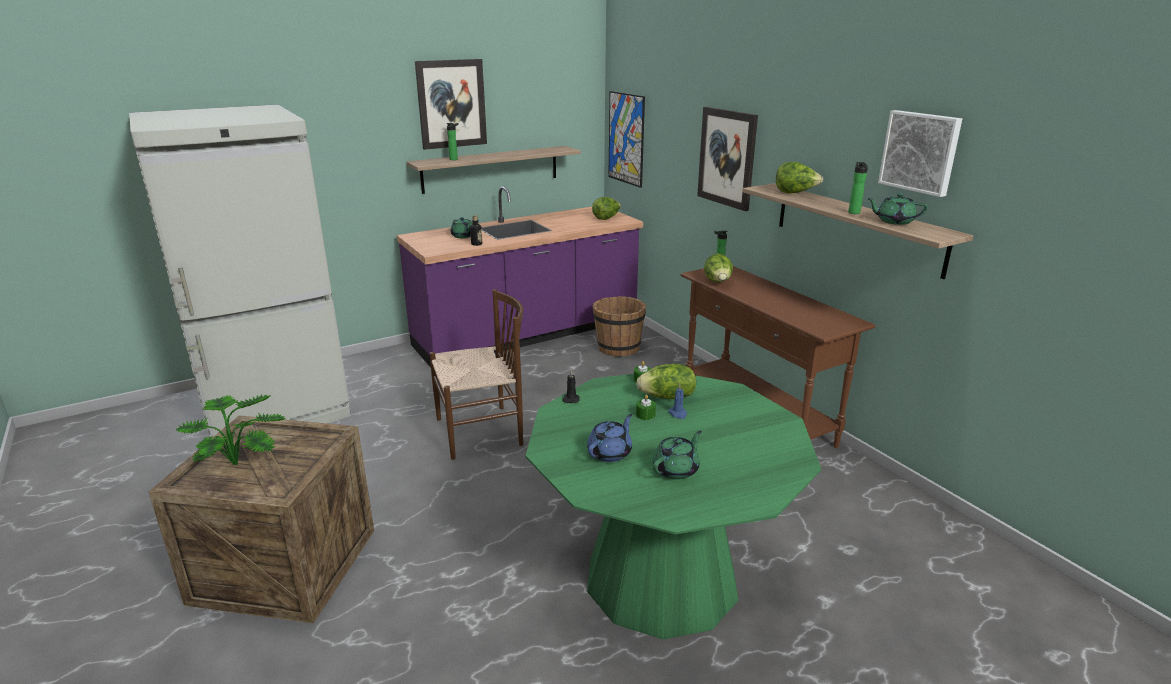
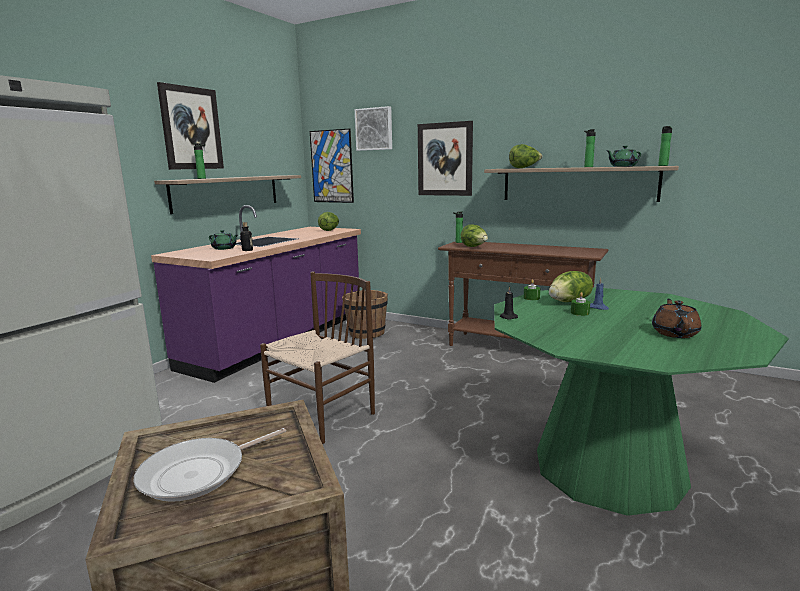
camera: 30 degrees left, 10 degrees down
potted plant [176,394,285,465] -> frying pan [133,428,286,502]
blue teapot [587,414,632,462] -> none
green teapot [653,431,702,480] -> brown teapot [652,299,701,338]
picture [878,110,962,197] -> picture moved to [355,106,392,151]
none -> bottle [658,126,672,166]

